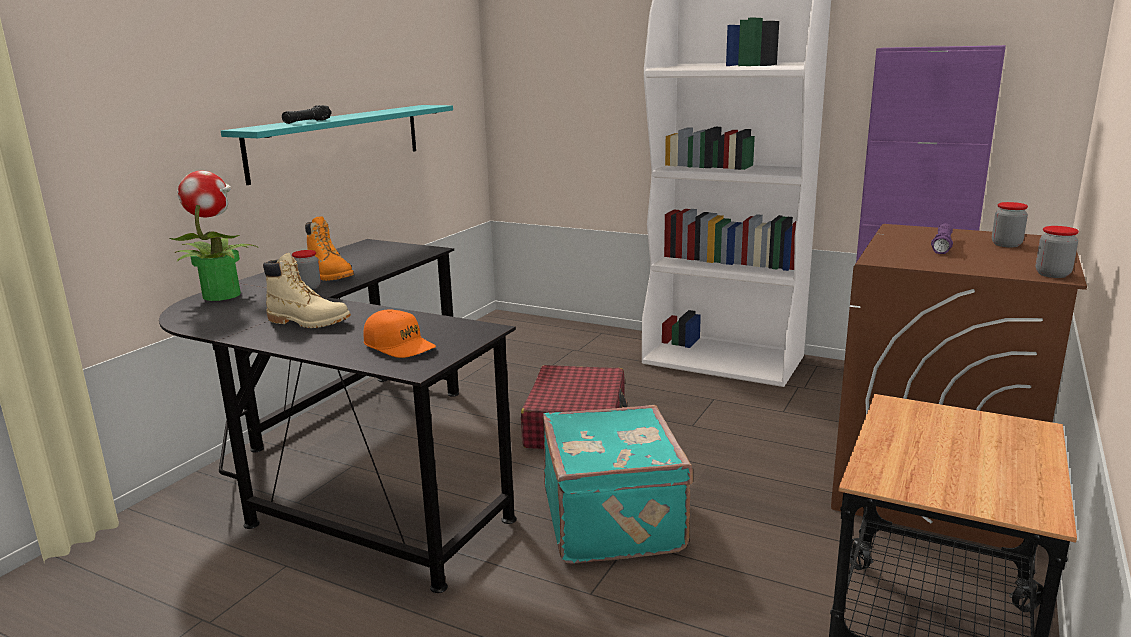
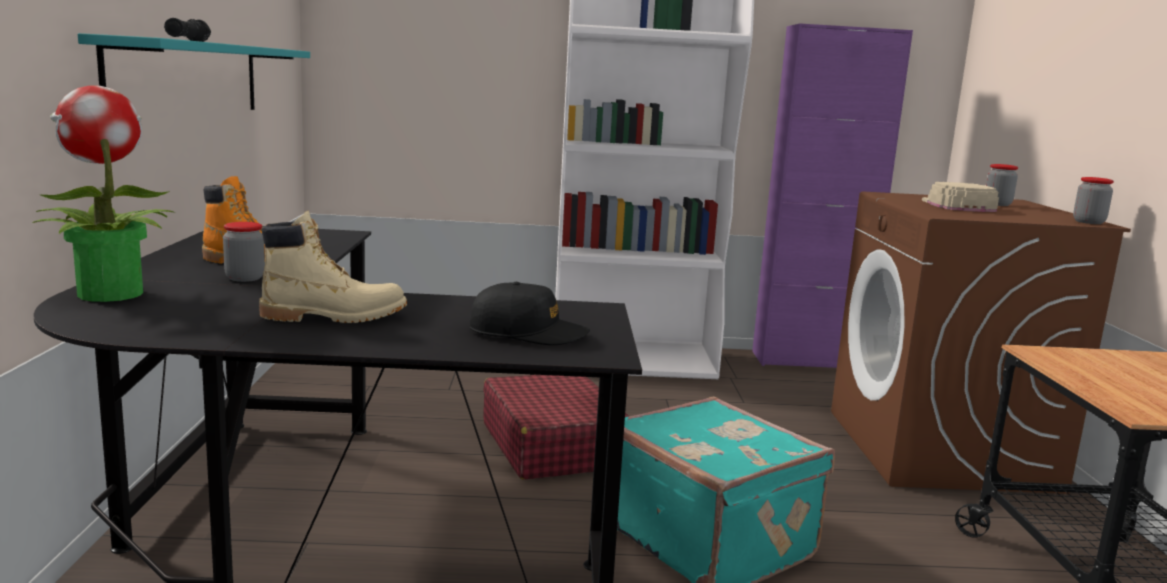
camera: 30 degrees left, 5 degrees down
orange cap [363,310,436,358] -> black cap [470,282,590,345]
purple flashlight [931,223,953,254] -> beige cap [922,182,999,212]

